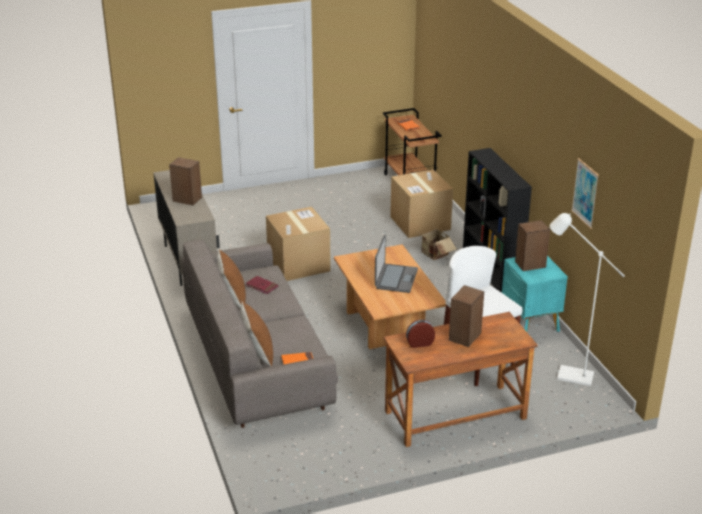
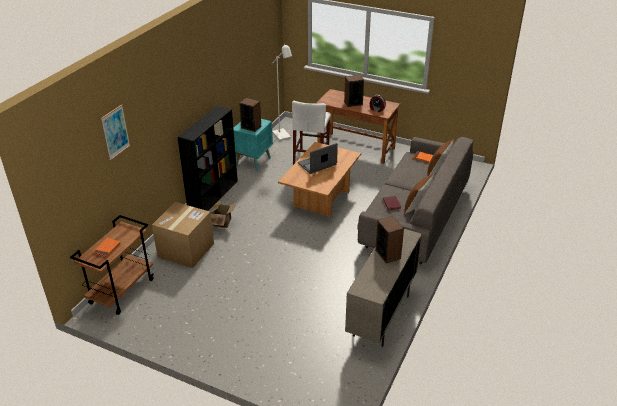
camera: 135 degrees left, 5 degrees up
cardboard box [266,207,331,281] -> none
picture [571,158,599,229] -> picture moved to [101,104,130,160]

